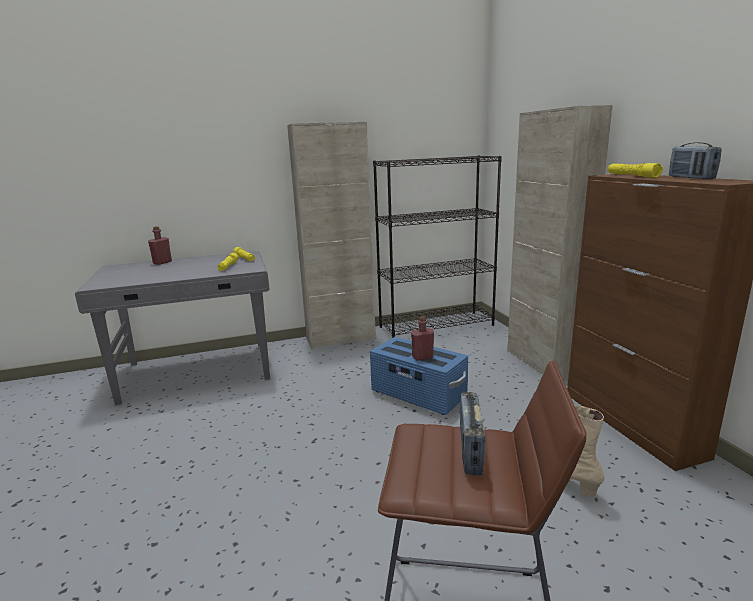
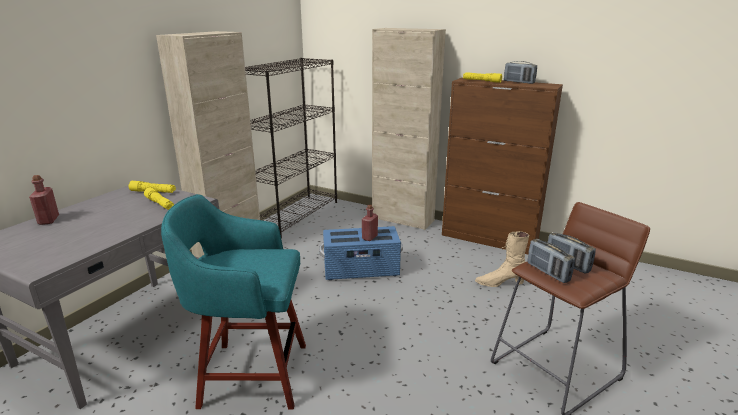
camera: 45 degrees left, 5 degrees up
none -> turquoise stool [161,194,306,410]
none -> radio [527,239,575,283]

